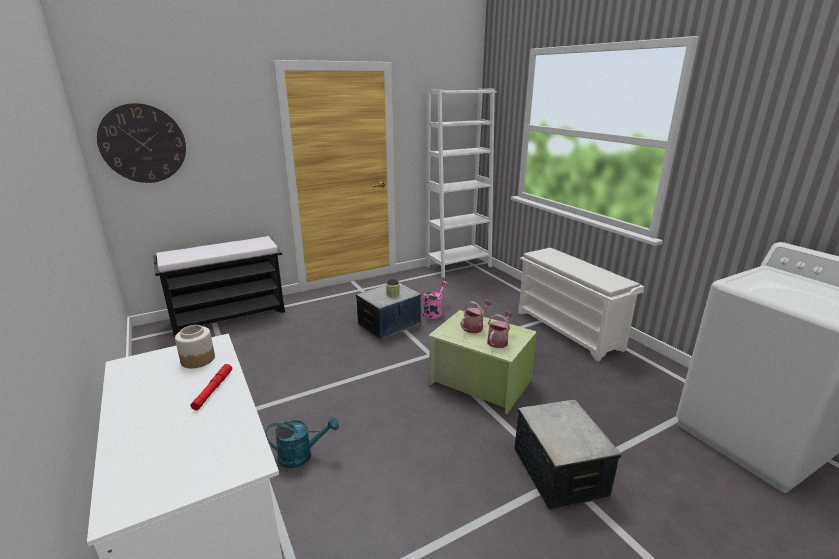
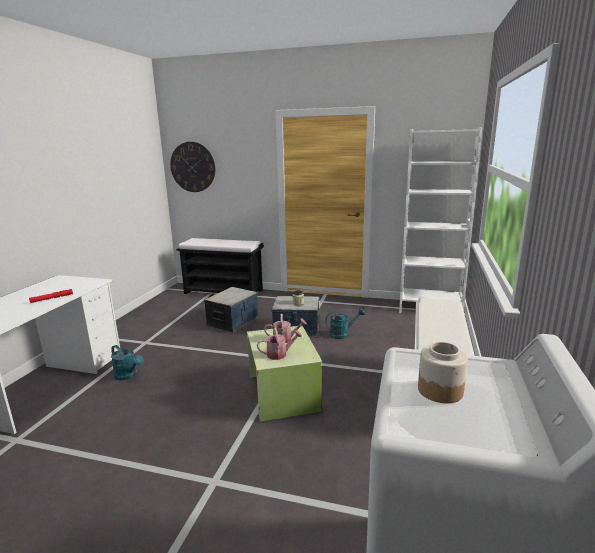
camera: 45 degrees right, 5 degrees down
jar [175,325,215,368] -> jar moved to [418,342,468,403]
pink watering can [423,281,448,319] -> turquoise watering can [325,308,365,339]
storage box [515,400,621,510] -> storage box moved to [204,287,259,333]

